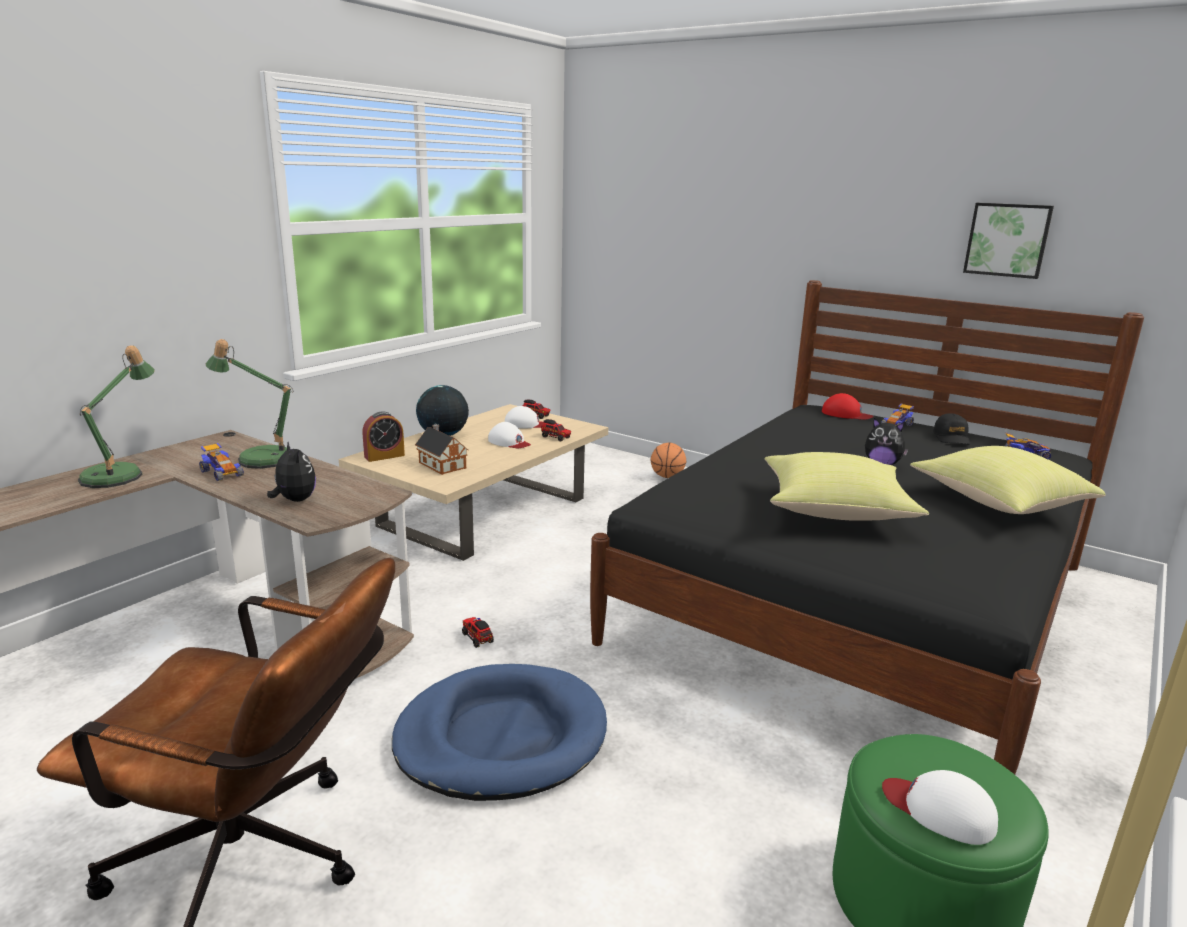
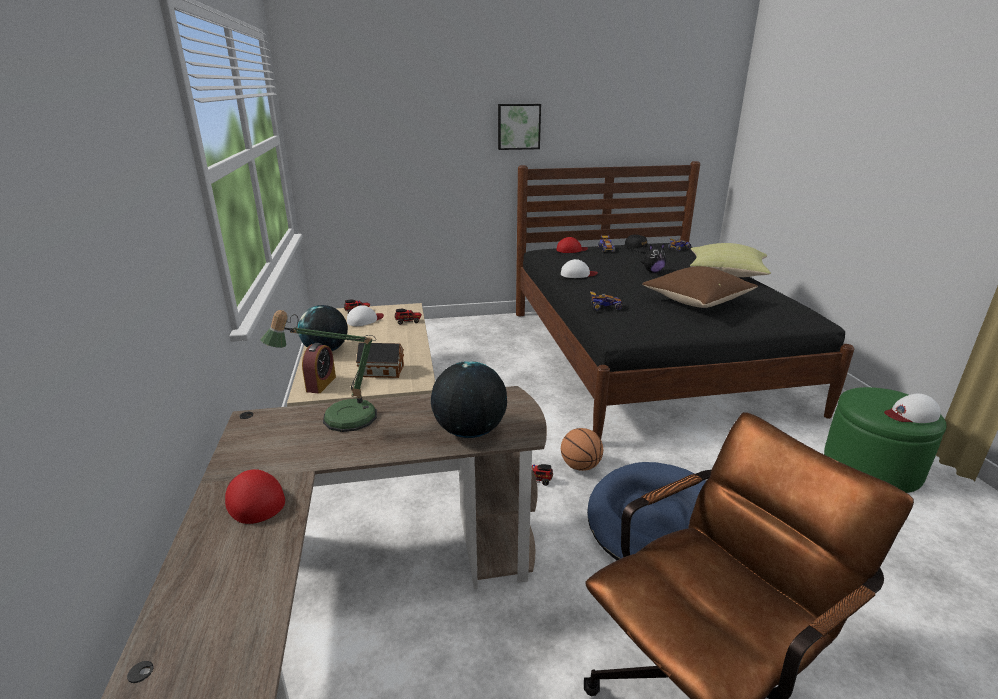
camera: 45 degrees left, 5 degrees up
table lamp [78,345,155,488] -> red cap [225,469,285,524]
toy car [199,443,244,481] -> toy car moved to [590,291,622,310]
plush toy [267,441,316,502] -> globe [431,361,507,438]
white cap [488,422,531,448] -> white cap moved to [561,259,598,278]
basketball [650,442,686,478] -> basketball moved to [561,428,603,471]
yellow pillow [764,452,929,521] -> brown pillow [642,266,758,308]
picture [963,203,1054,279] -> picture moved to [498,104,541,150]

